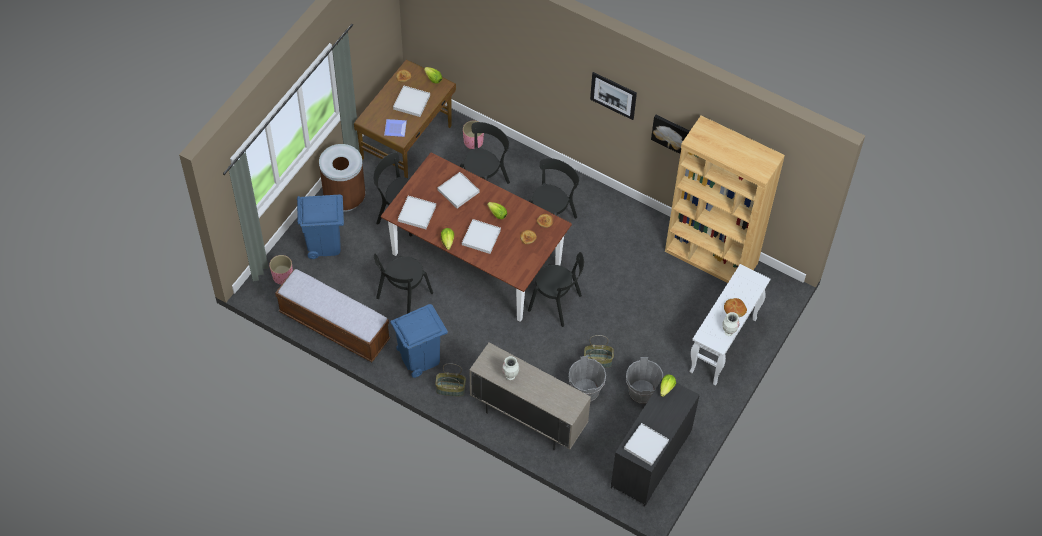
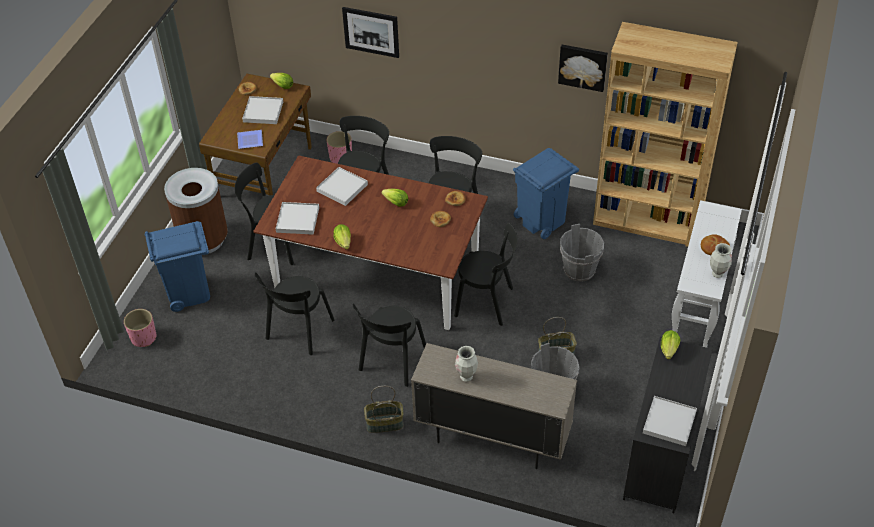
camera: 10 degrees left, 10 degrees down
bench [275,269,390,362] -> none
blue trash can [390,304,448,378] -> blue trash can moved to [513,148,579,239]
white tray [462,219,501,254] -> none
picture [590,72,637,120] -> picture moved to [342,7,399,58]
grey bucket [626,357,663,404] -> grey bucket moved to [560,224,604,282]
none -> black chair [353,304,426,387]

